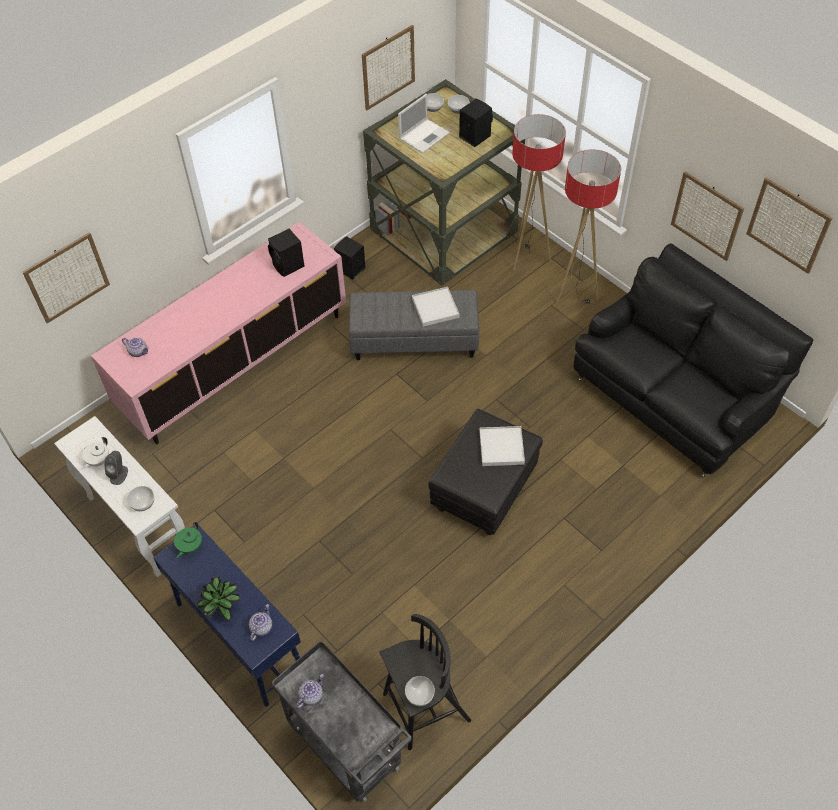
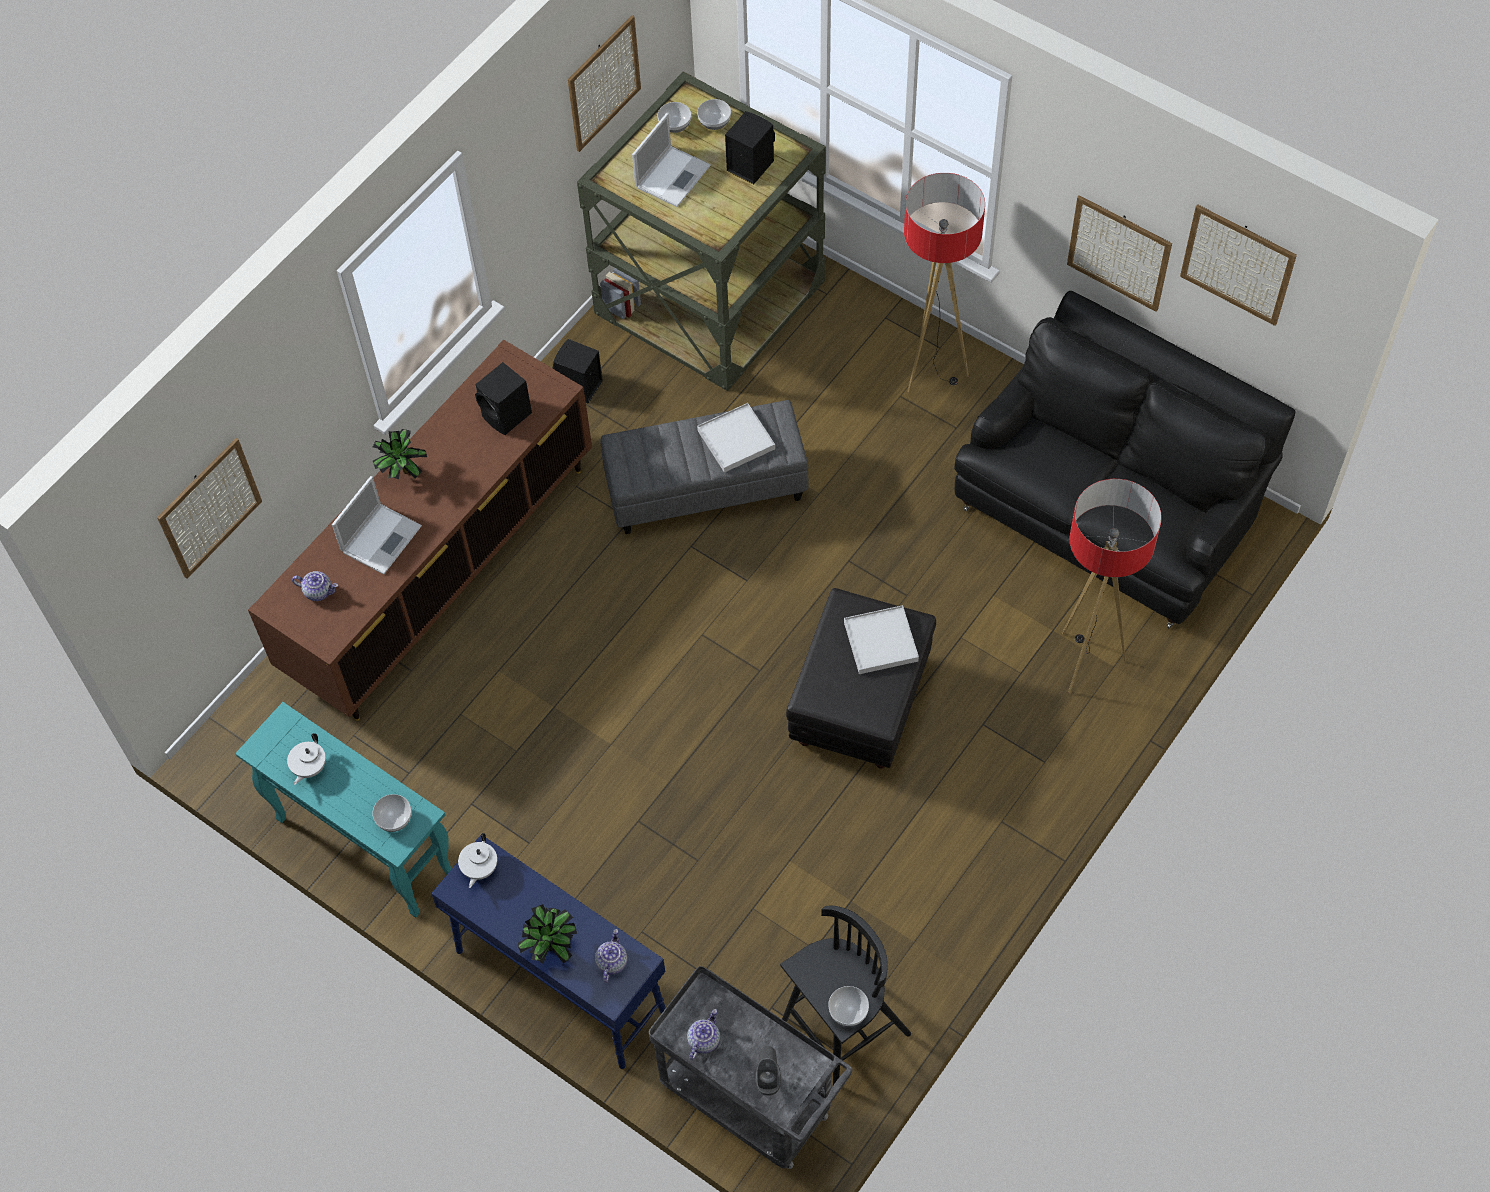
camera: 10 degrees left, 5 degrees up
white console table [54,416,185,577] -> turquoise console table [235,702,452,918]
pink cabinet [91,222,346,445] -> brown cabinet [248,339,592,721]
grey speaker [104,451,128,485] -> grey speaker moved to [756,1046,781,1096]
green teapot [174,522,202,558] -> white teapot [458,833,497,888]
floor lamp [512,114,566,271] -> floor lamp moved to [1062,479,1162,693]
none -> laptop [332,476,422,575]
none -> potted plant [373,429,427,480]

